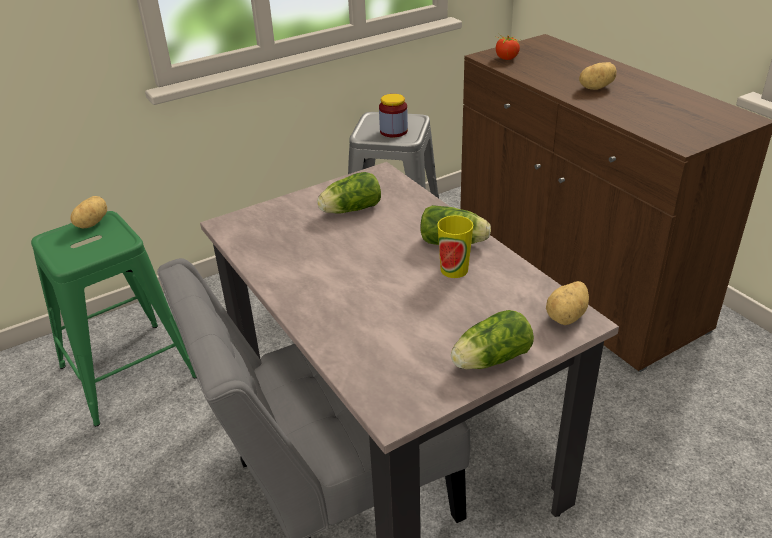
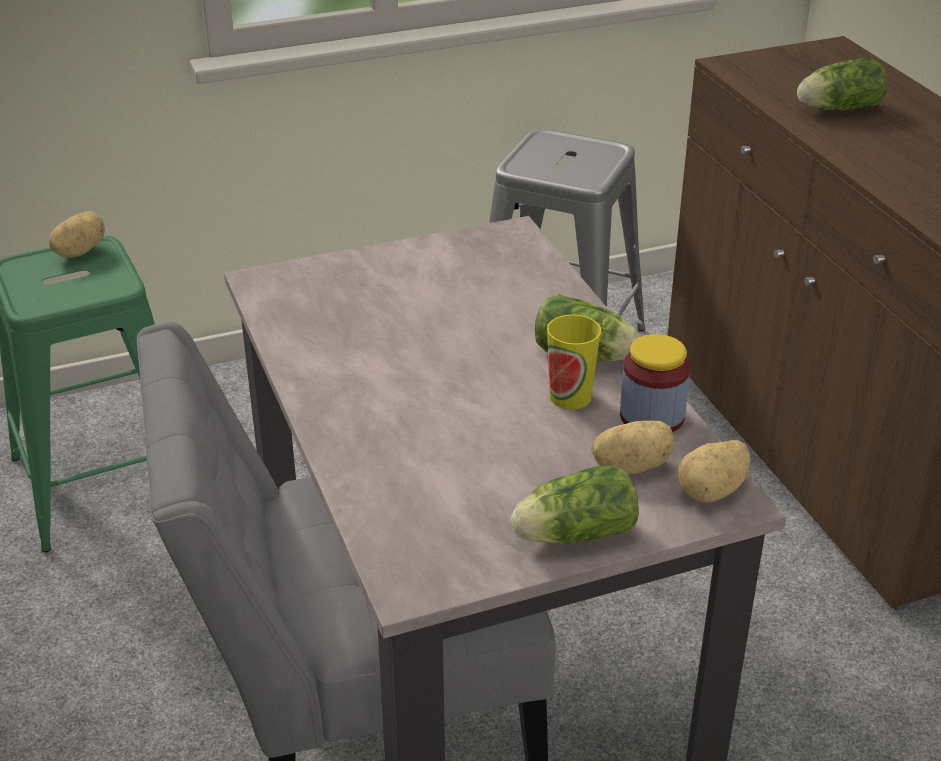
camera: 10 degrees right, 0 degrees up
lettuce [317,172,381,214] -> lettuce moved to [797,58,887,111]
jar [379,94,408,137] -> jar moved to [620,334,690,432]
tomato [496,33,520,60] -> none
potato [579,62,616,90] -> potato moved to [591,421,675,474]

